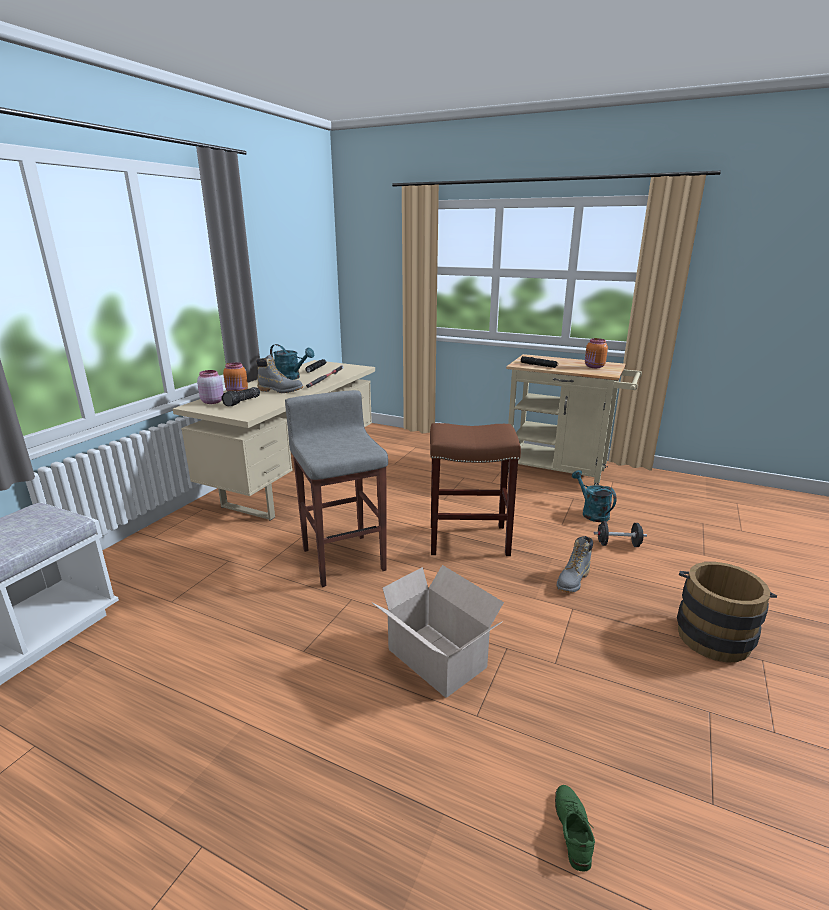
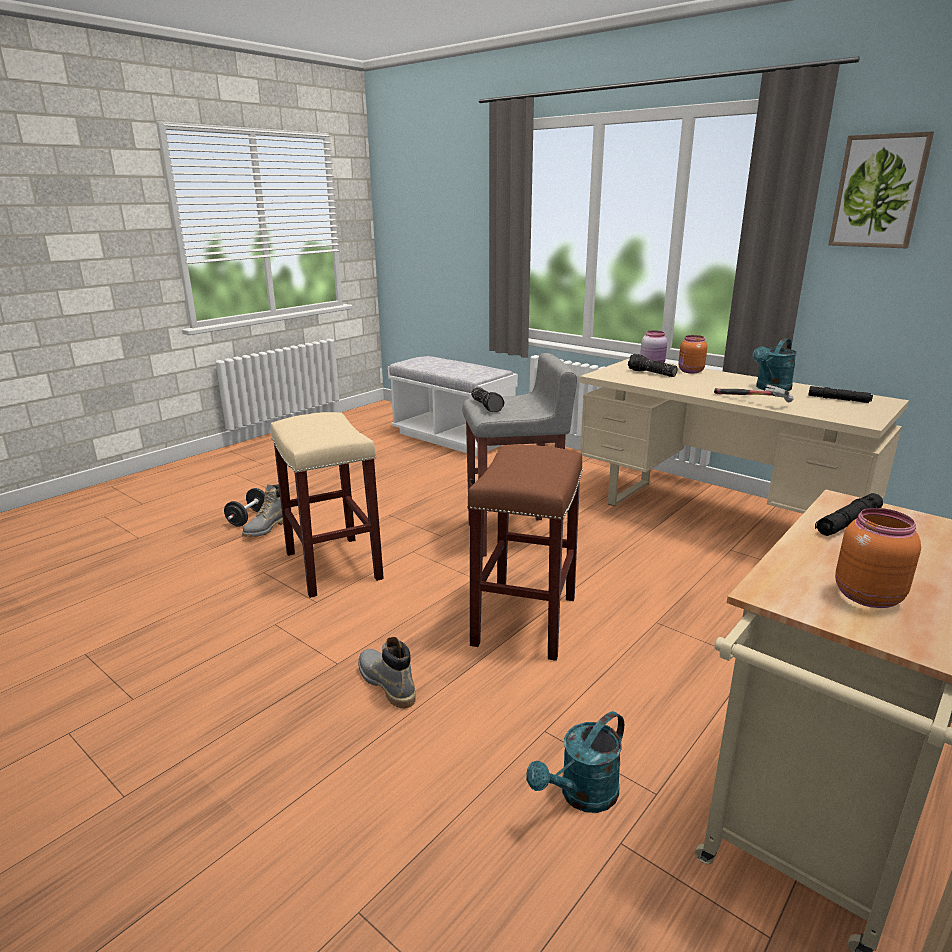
camera: 105 degrees right, 0 degrees up
grey boot [256,354,303,393] -> grey boot moved to [242,484,283,537]
cardboard box [372,565,504,698] -> beige stool [271,412,384,598]
green shoe [555,785,595,871] -> none
turquoise watering can [572,470,617,522] -> turquoise watering can turned 150 degrees clockwise [526,711,624,813]
black dumbbell [594,521,647,547] -> black dumbbell moved to [224,488,265,527]
brown bucket [677,562,777,662] -> none
none -> flashlight [471,387,504,412]
none -> picture [828,131,934,248]

